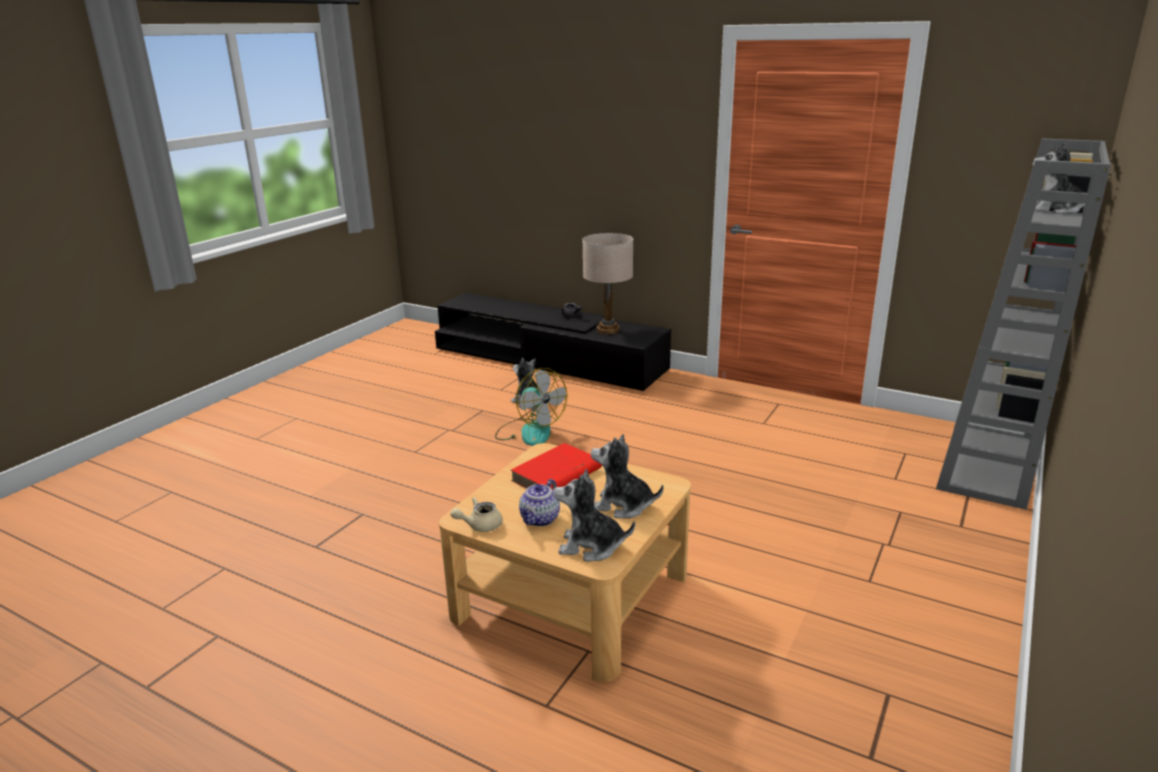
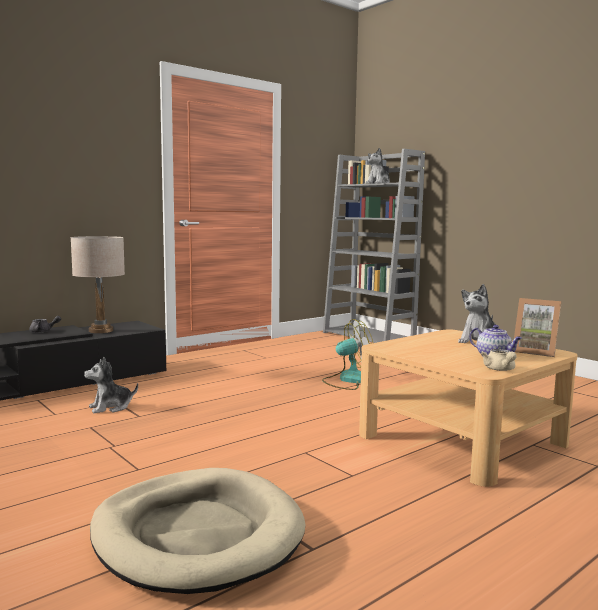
camera: 70 degrees left, 15 degrees down
fan [495,368,568,446] -> fan moved to [322,319,373,390]
red book [511,443,602,490] -> none
plush toy [554,469,635,562] -> picture frame [514,298,562,357]
none -> beige dog bed [90,468,306,594]

